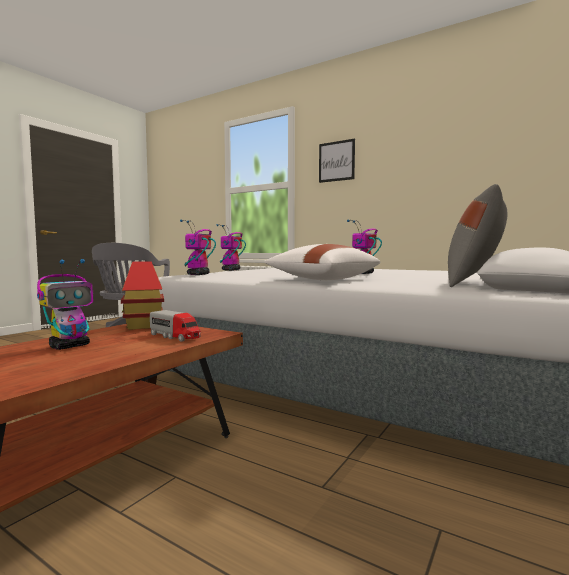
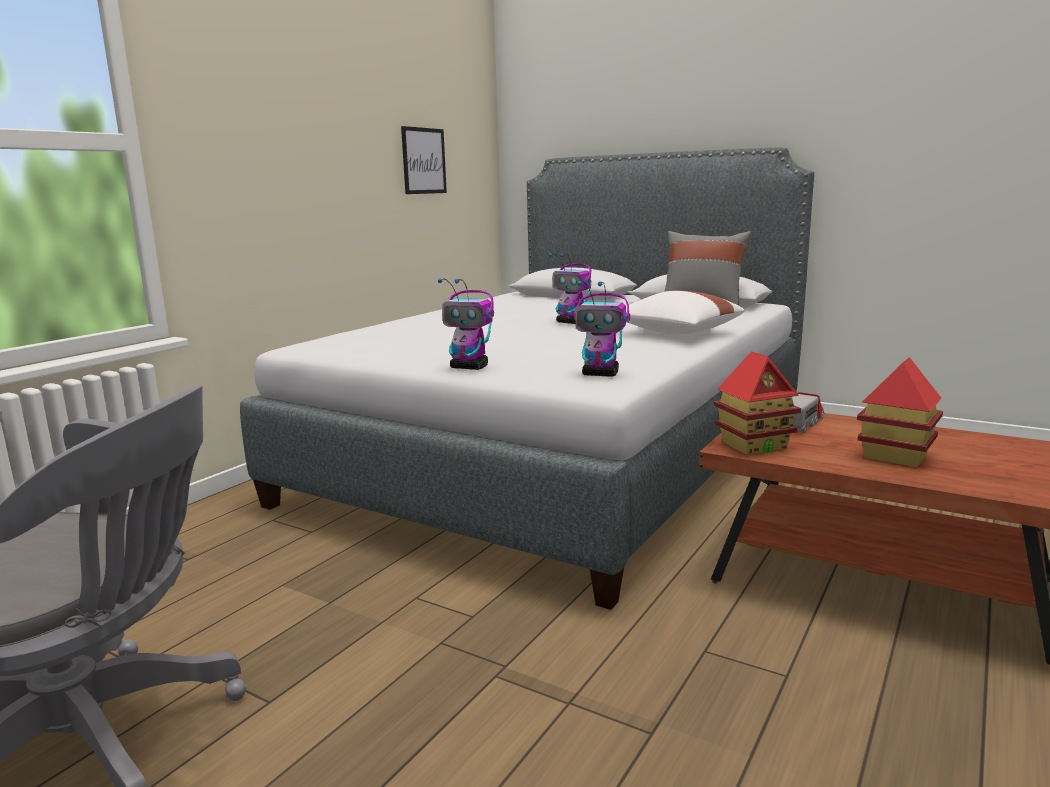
camera: 90 degrees left, 10 degrees up
toy robot [37,259,93,350] -> toy house [857,357,943,467]
picture [319,139,355,183] -> picture moved to [401,126,447,194]

